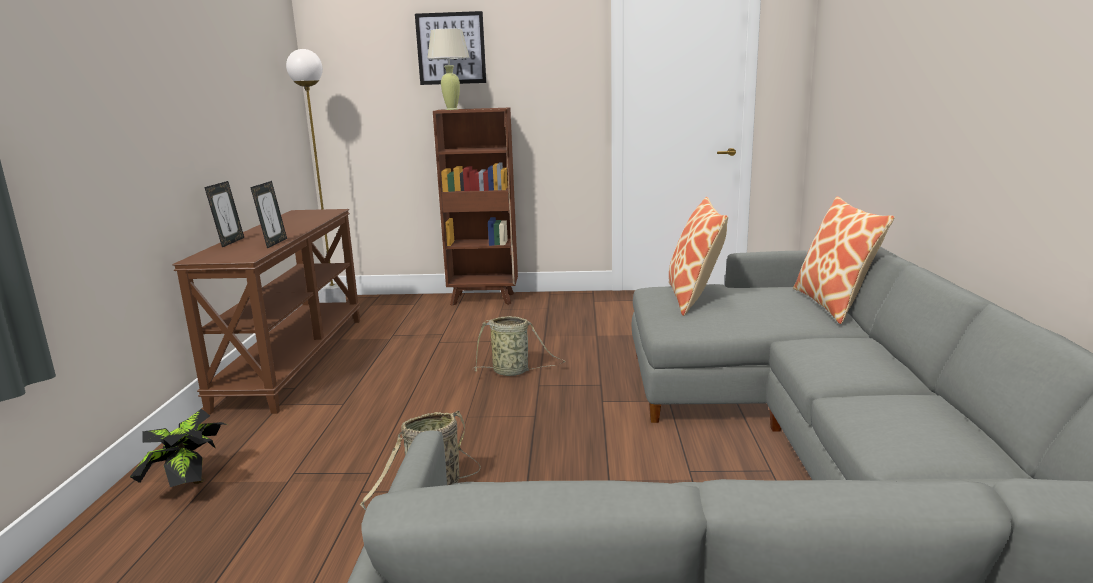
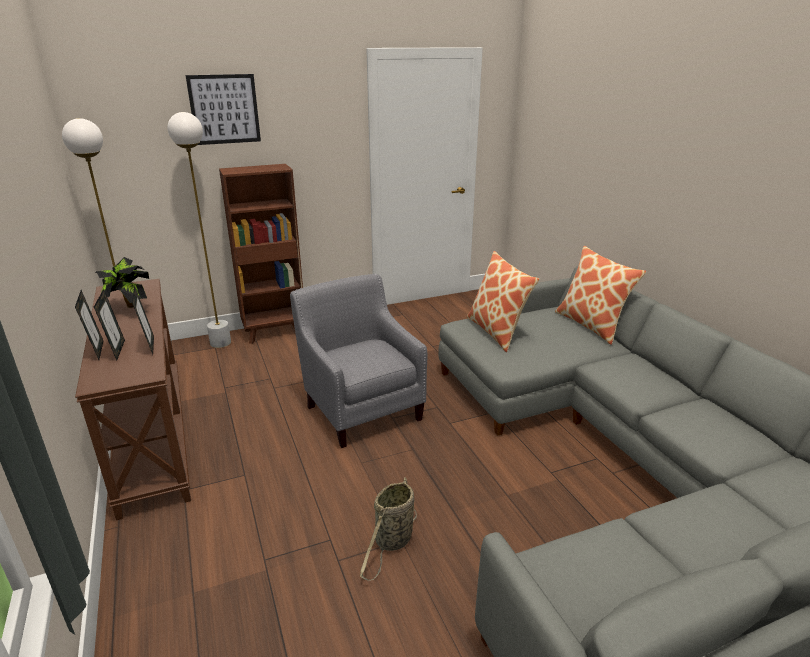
camera: 25 degrees left, 10 degrees up
potted plant [130,409,227,487] -> potted plant moved to [96,257,149,308]
beige table lamp [427,28,470,110] -> none
basket [472,316,565,376] -> grey armchair [290,274,427,448]
none -> picture frame [94,289,125,361]
none -> white floor lamp [167,112,231,348]

